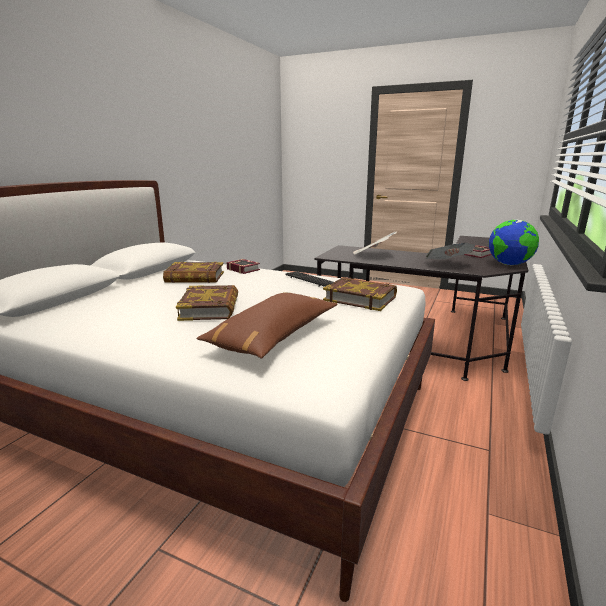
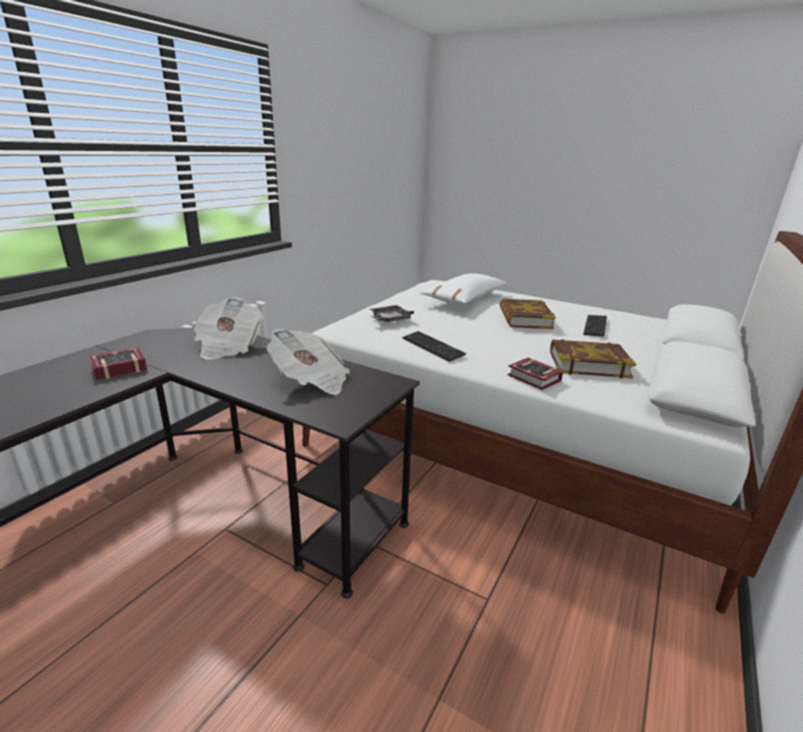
camera: 175 degrees left, 5 degrees up
brown pillow [196,293,338,358] -> white pillow [420,273,506,305]
book [323,277,397,311] -> grey tray [370,305,414,322]
globe [489,220,539,265] -> none
none -> keyboard [583,315,607,337]

